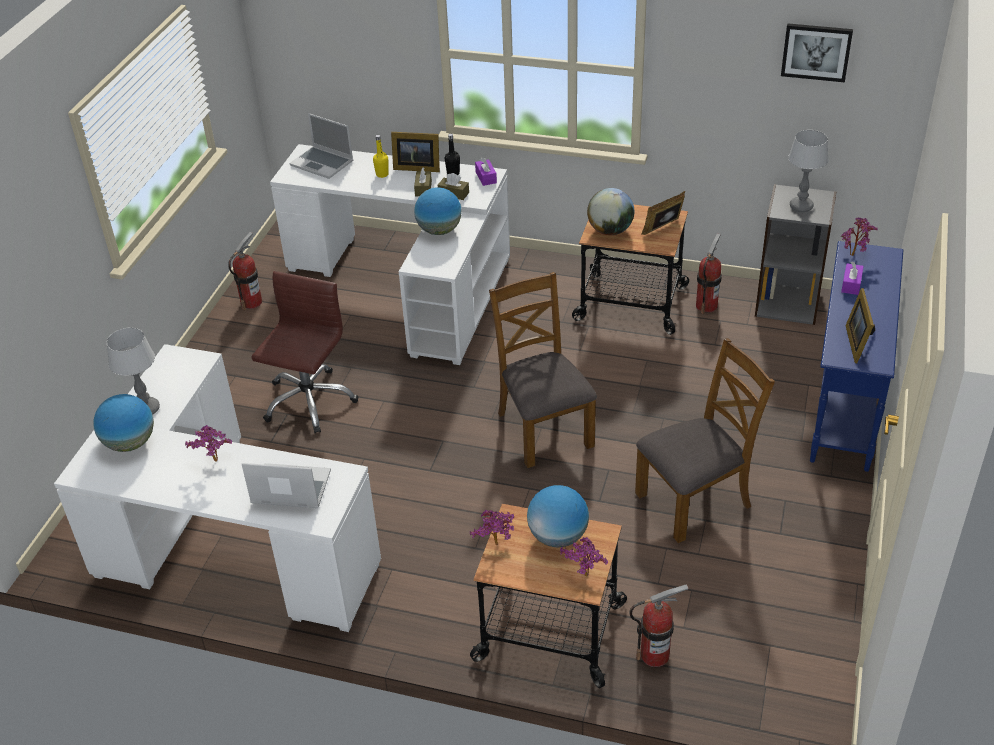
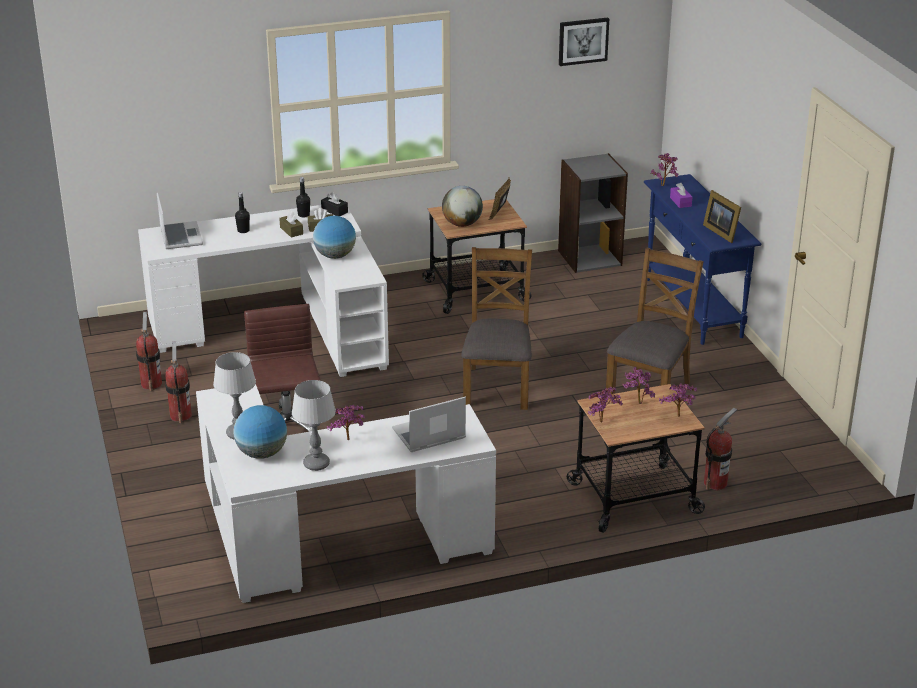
camera: 35 degrees left, 10 degrees down
laptop [290,113,353,179] -> laptop turned 105 degrees counterclockwise [157,193,203,249]
yellow bottle [373,135,389,178] -> black bottle [235,192,250,233]
picture frame [391,132,440,172] -> none
purple tissue box [475,157,497,186] -> black tissue box [321,192,348,216]
brown chair [489,272,597,468] -> brown chair turned 60 degrees clockwise [461,247,532,410]
globe [527,485,589,547] -> potted plant [622,367,655,404]
fire extinguisher [696,234,722,314] -> fire extinguisher moved to [165,341,192,423]
table lamp [788,130,828,212] -> table lamp moved to [292,380,336,471]

